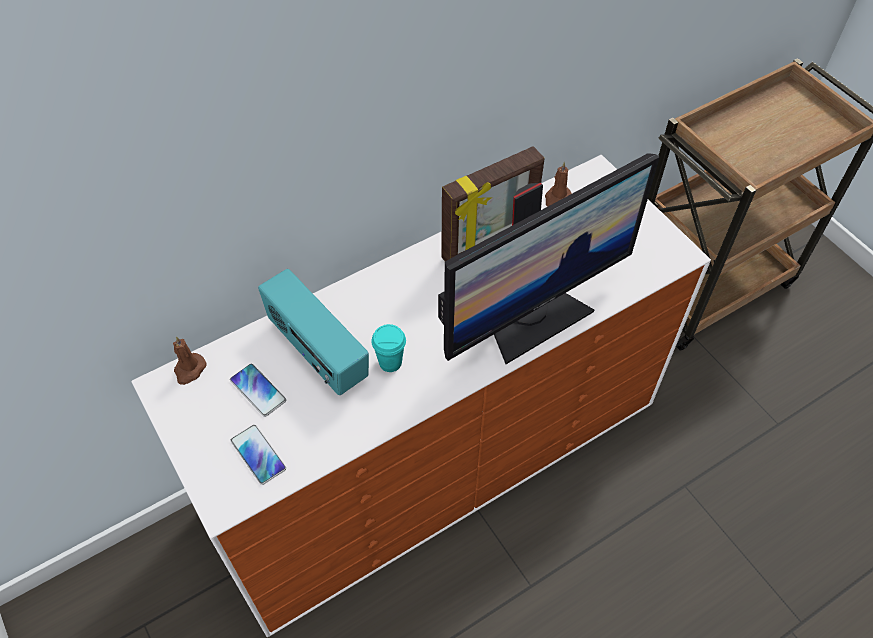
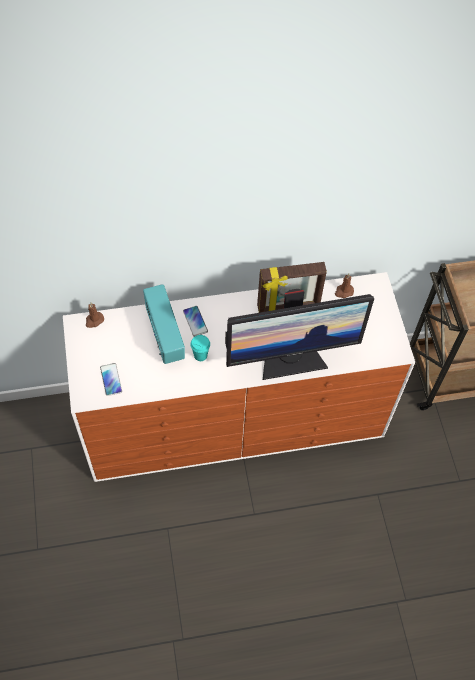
camera: 20 degrees right, 5 degrees up
phone [230,364,286,417] -> phone moved to [183,306,208,337]

